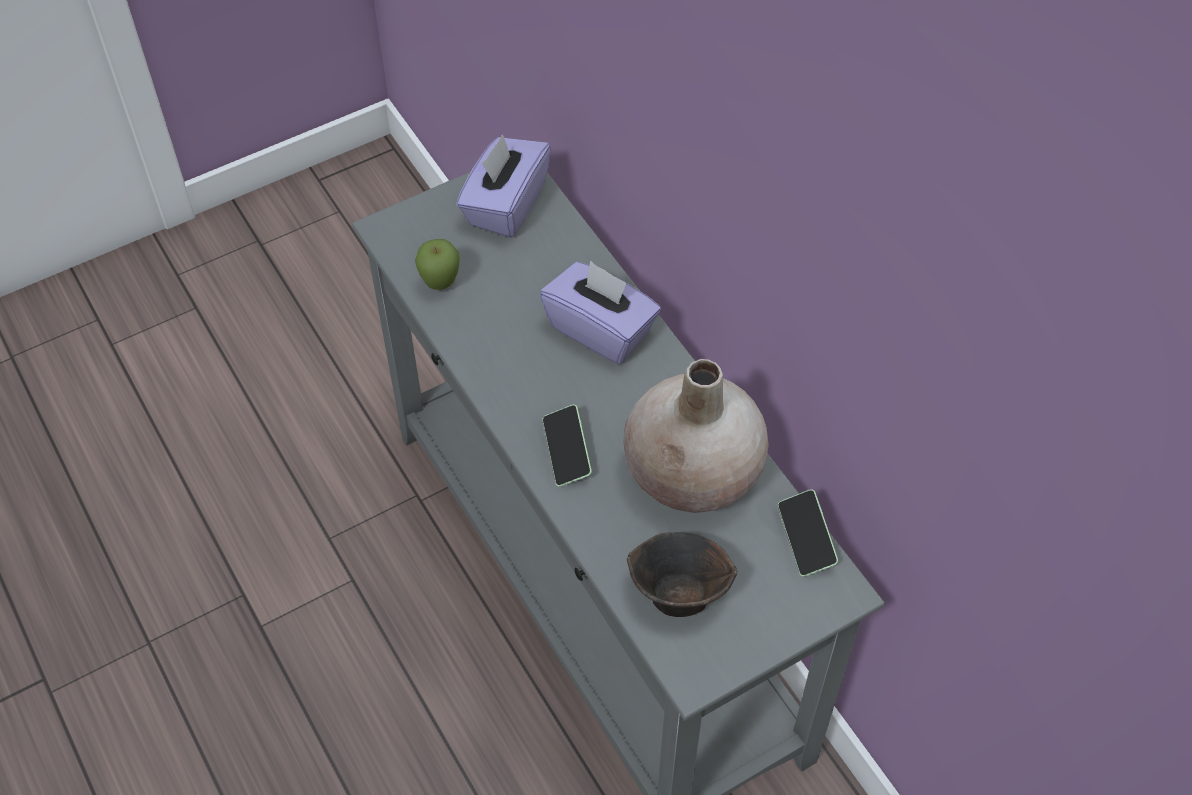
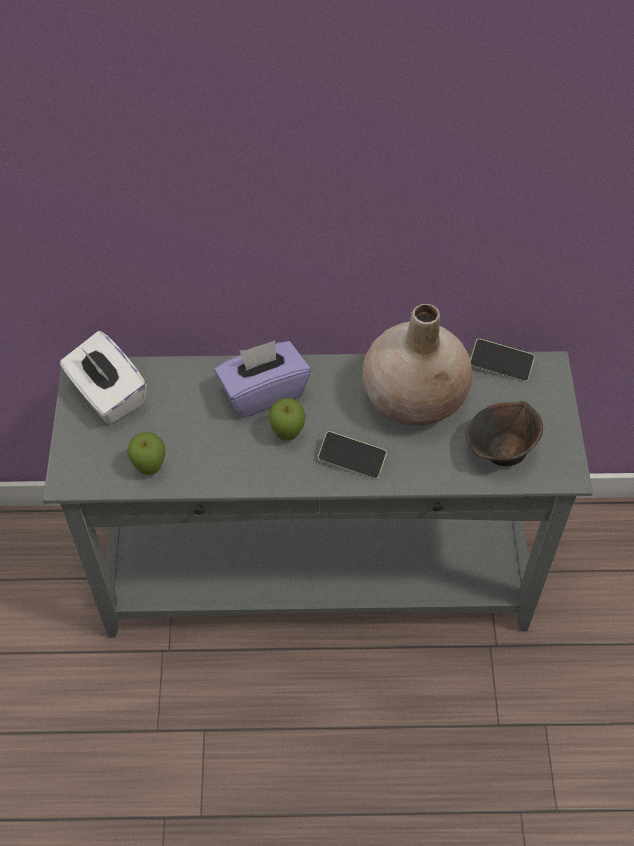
camera: 60 degrees left, 0 degrees up
purple tissue box [456,134,551,238] -> white tissue box [60,331,147,424]
none -> apple [268,398,306,440]

